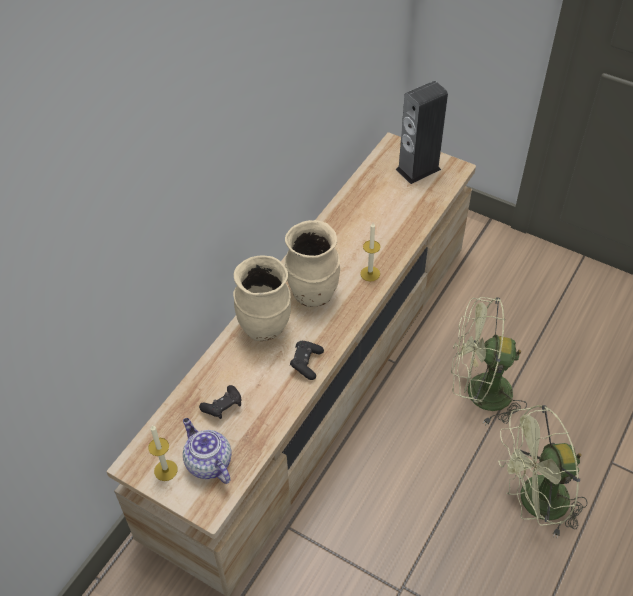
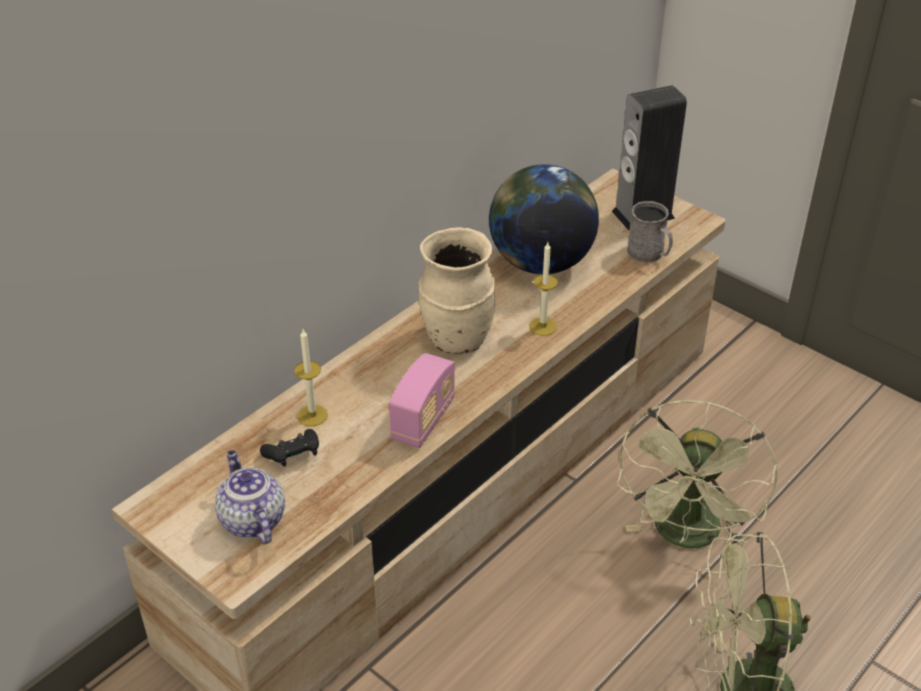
camera: 10 degrees right, 10 degrees down
candle [148,425,178,481] -> candle moved to [294,329,328,426]
beige vase [233,255,291,341] -> none
black game controller [290,341,324,380] -> radio [389,353,455,448]
green fan [451,297,527,425] -> green fan turned 90 degrees counterclockwise [617,400,778,548]
none -> globe [489,164,599,274]
none -> grey mug [627,201,673,263]

